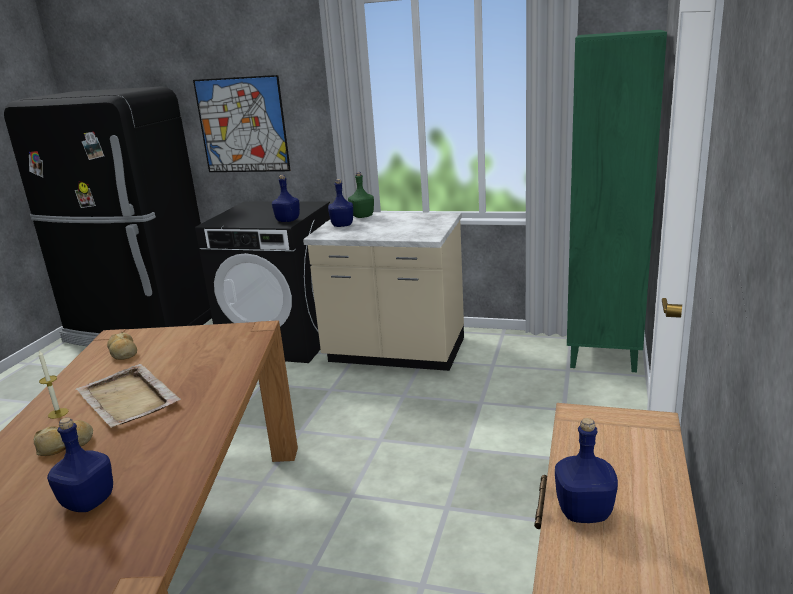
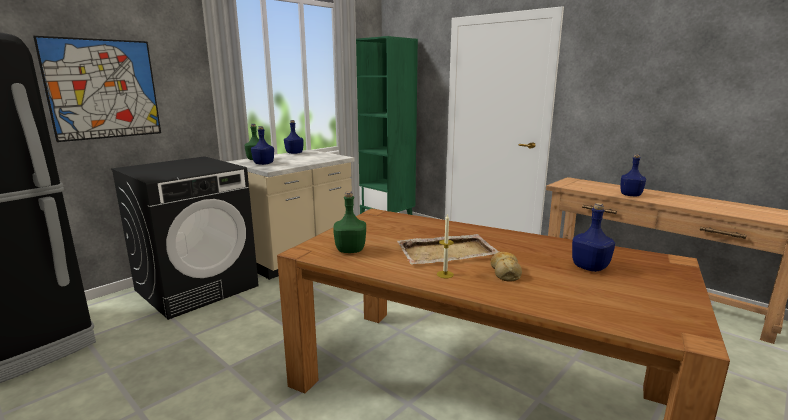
camera: 65 degrees left, 5 degrees down
bread [107,332,137,360] -> green bottle [333,191,366,253]
blue bottle [272,175,300,222] -> blue bottle moved to [284,120,304,154]

